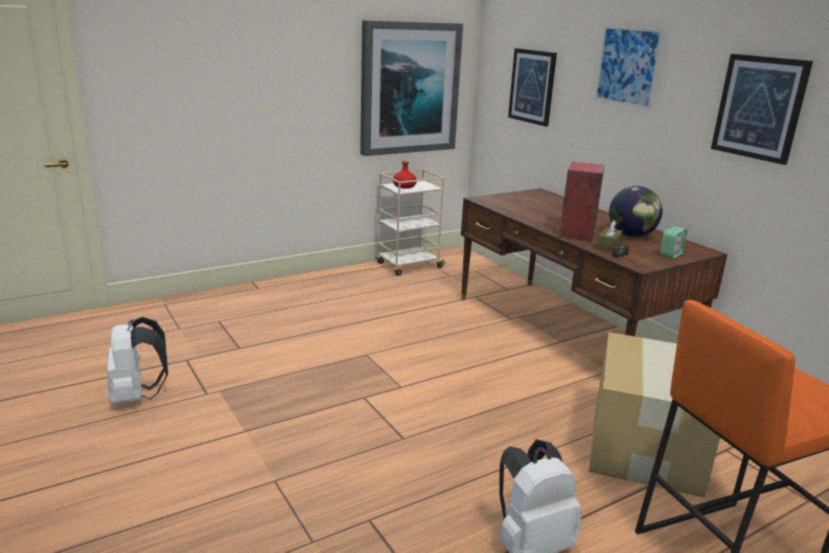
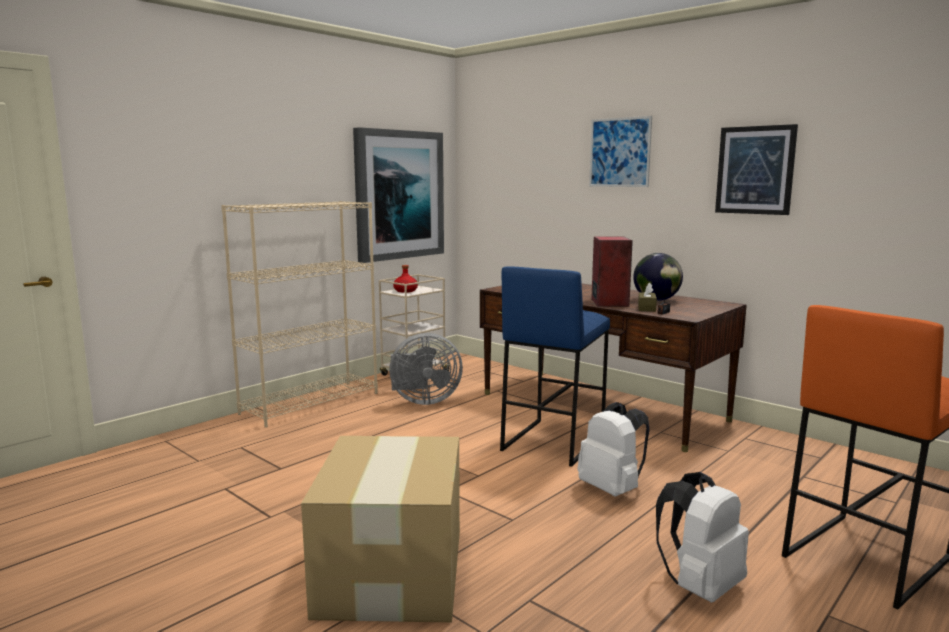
camera: 15 degrees left, 10 degrees down
white backpack [107,317,168,404] -> white backpack moved to [577,402,650,496]
picture [508,48,557,127] -> none
cardboard box [589,332,720,498] -> cardboard box moved to [301,436,460,622]
alarm clock [660,227,687,259] -> none
none -> beige bookcase [221,201,378,427]
none -> grey fan [389,333,463,405]
none -> blue stool [500,266,610,467]

